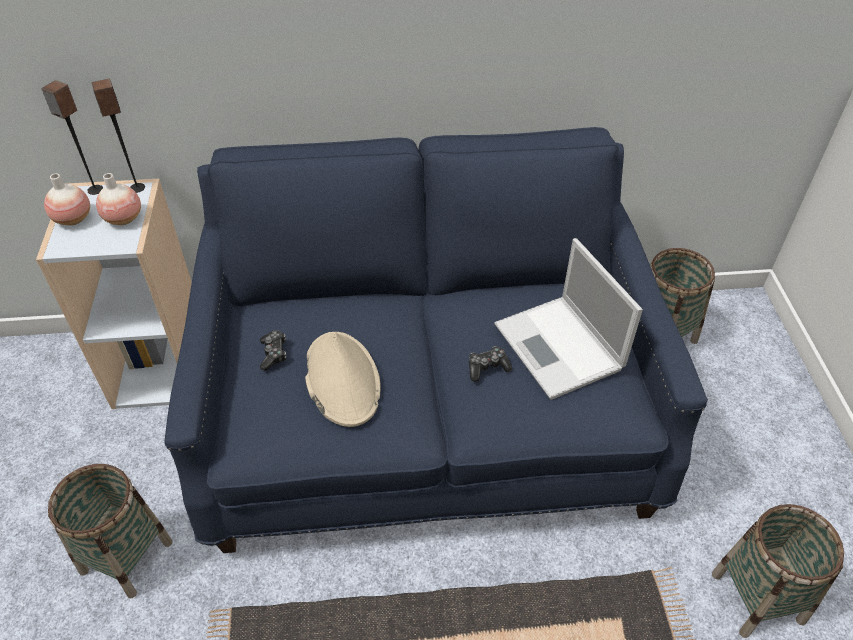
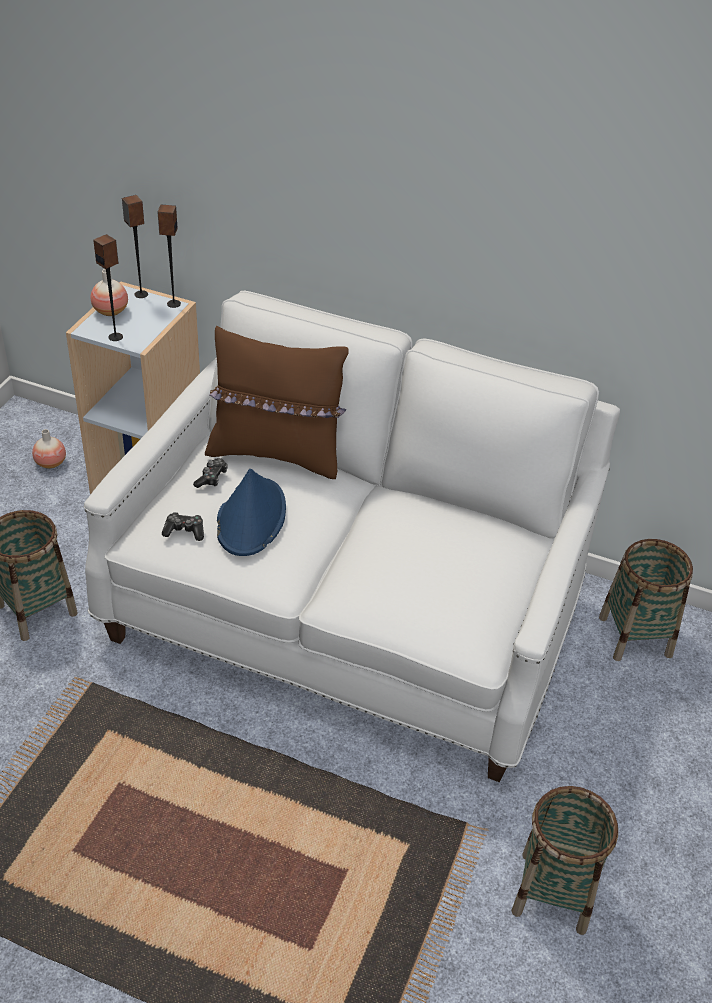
camera: 25 degrees right, 5 degrees down
vase [96,173,141,225] -> vase moved to [32,429,66,469]
blue sofa [165,127,708,553] -> white sofa [84,291,620,782]
beige hat [305,332,381,427] -> blue hat [217,469,286,556]
game controller [469,346,512,382] -> game controller moved to [162,512,204,541]
laptop [495,238,643,400] -> none
none -> speaker [93,234,123,341]
none -> brown pillow [205,326,349,479]

